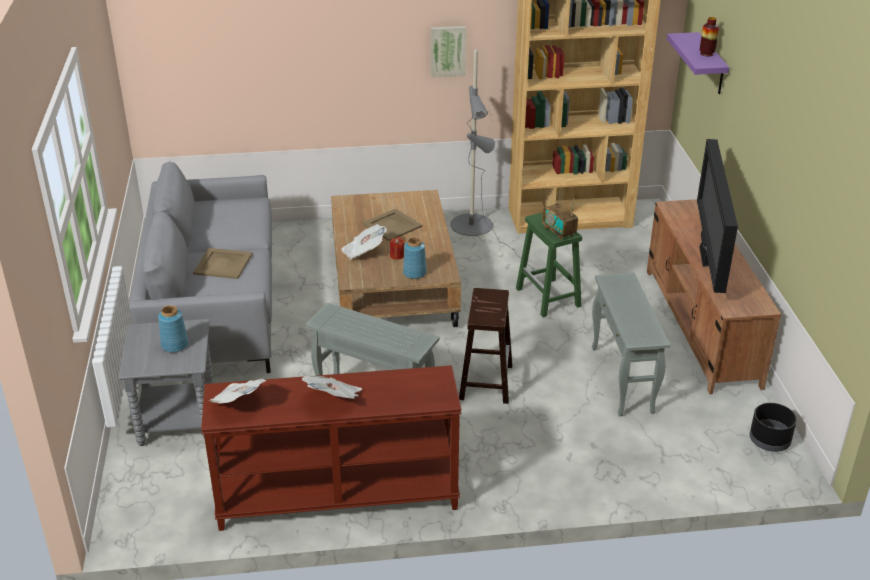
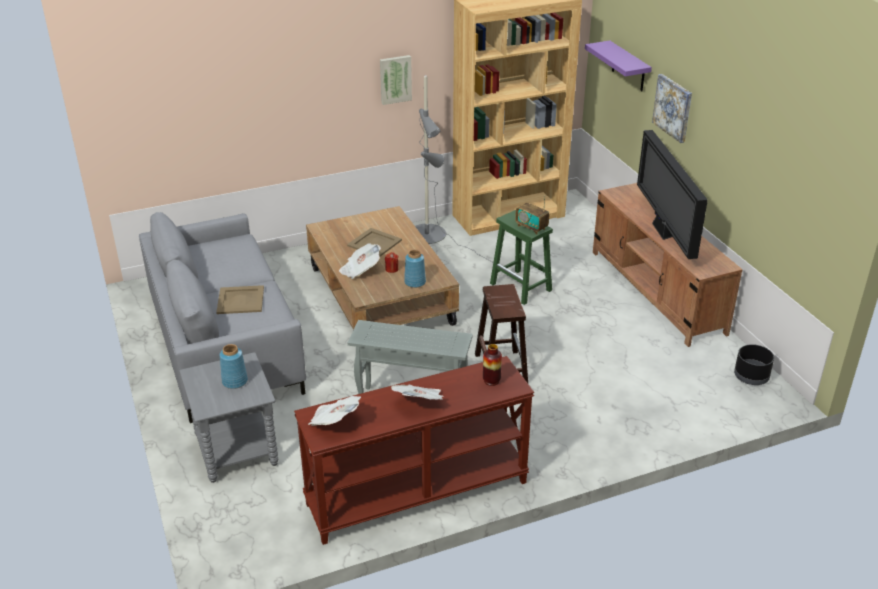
camera: 15 degrees left, 0 degrees up
grey side table [592,273,670,416] -> none
vase [700,17,719,57] -> vase moved to [483,344,502,386]
none -> picture [652,74,692,143]

